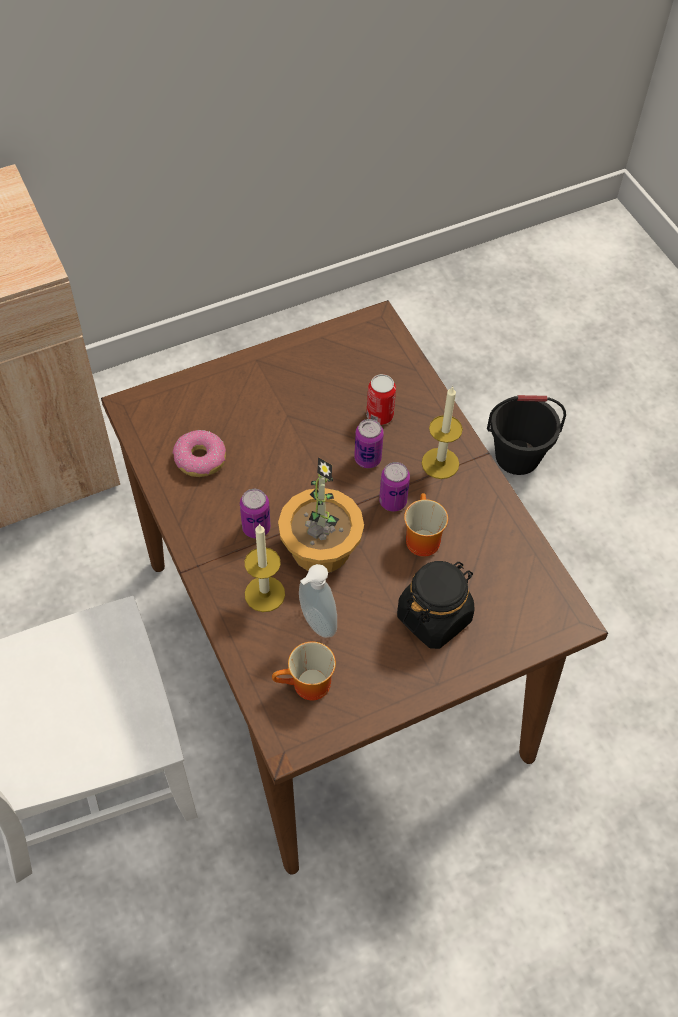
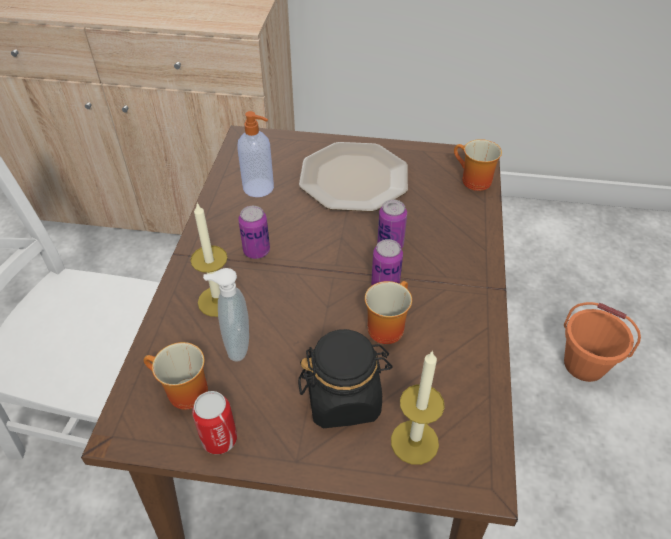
camera: 35 degrees right, 10 degrees down
donut [172,430,226,477] -> soap dispenser [237,111,274,197]
potted plant [278,457,364,573] -> none
can [366,374,396,425] -> can moved to [192,391,237,454]
candle [422,386,463,479] -> candle moved to [391,350,445,465]
black bucket [487,395,566,475] -> orange bucket [564,302,641,382]
none -> plate [299,142,408,212]
none -> mug [454,139,502,191]

